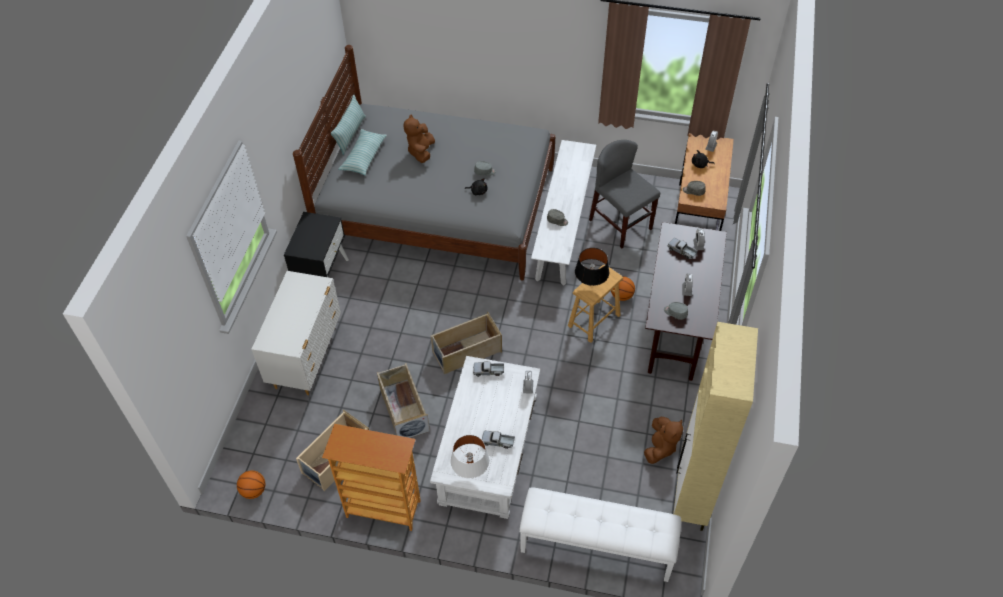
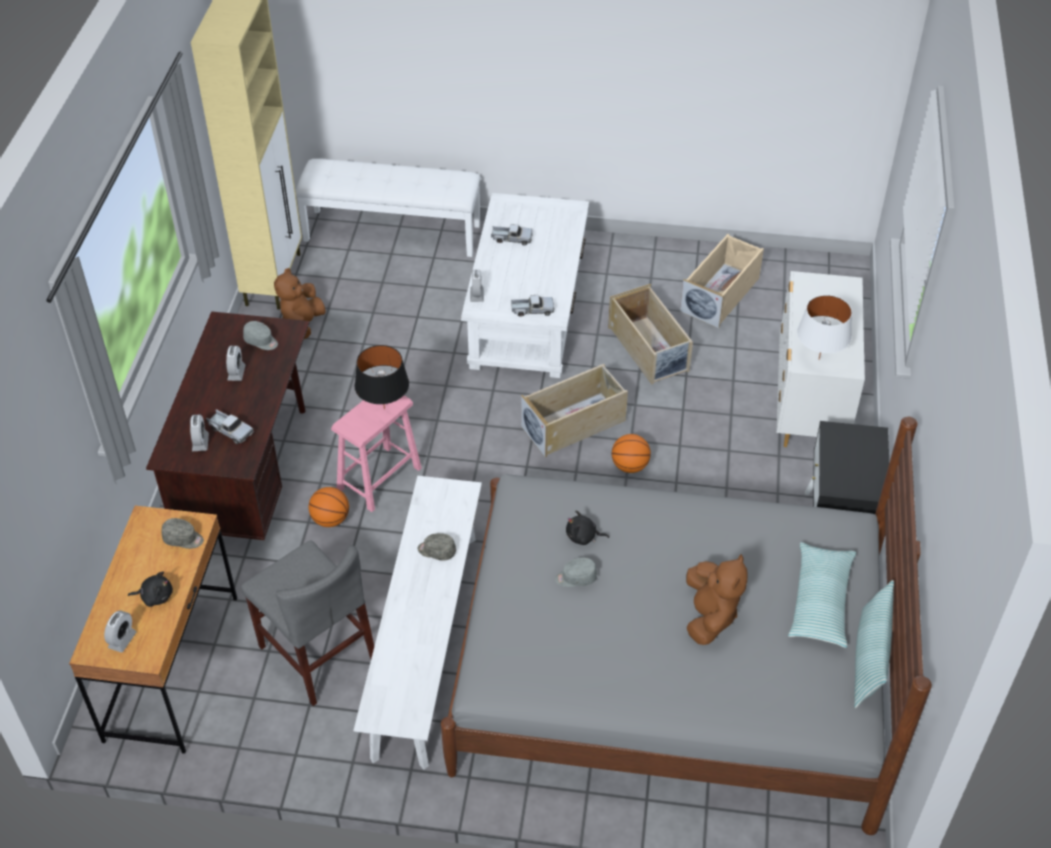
camera: 175 degrees right, 5 degrees down
basketball [237,471,265,499] -> basketball moved to [612,434,651,473]
bookcase [322,424,421,531] -> none
white table lamp [450,435,490,478] -> white table lamp moved to [797,295,852,359]
brown stool [568,265,623,343] -> pink stool [331,395,422,512]

